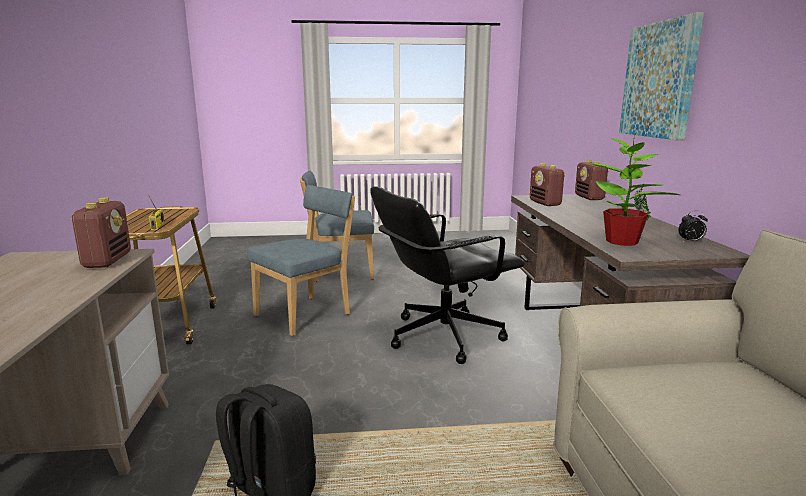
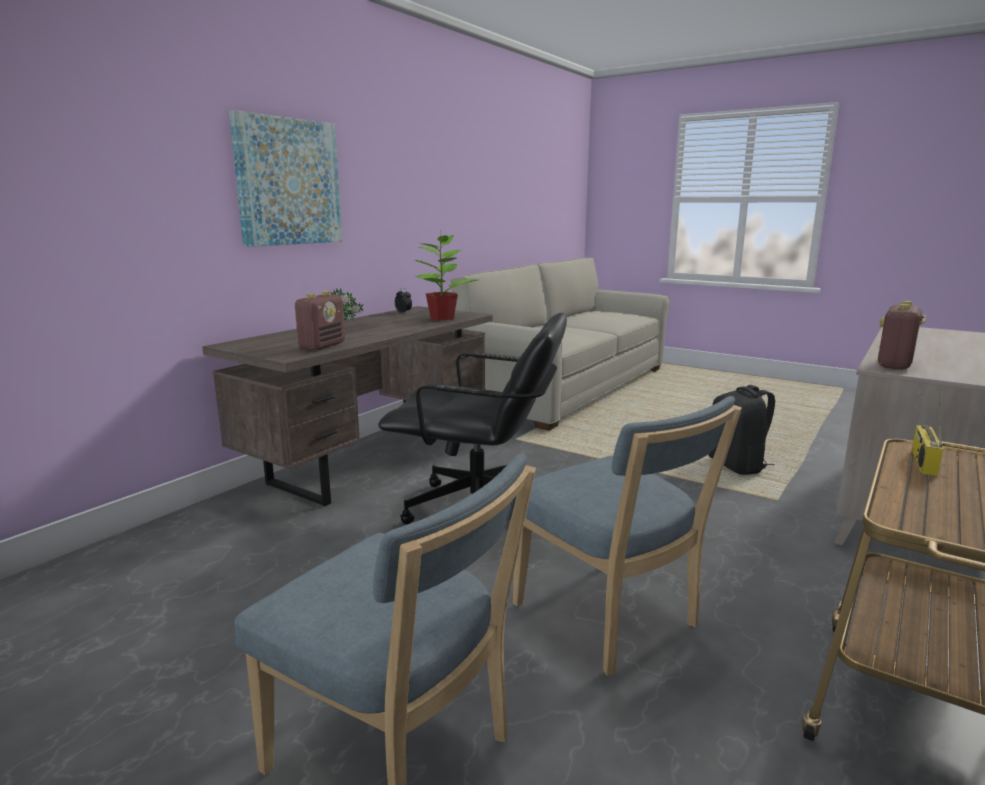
camera: 140 degrees left, 0 degrees up
blue chair [247,185,355,336] -> blue chair turned 120 degrees counterclockwise [513,396,742,676]
radio [575,160,610,200] -> none

